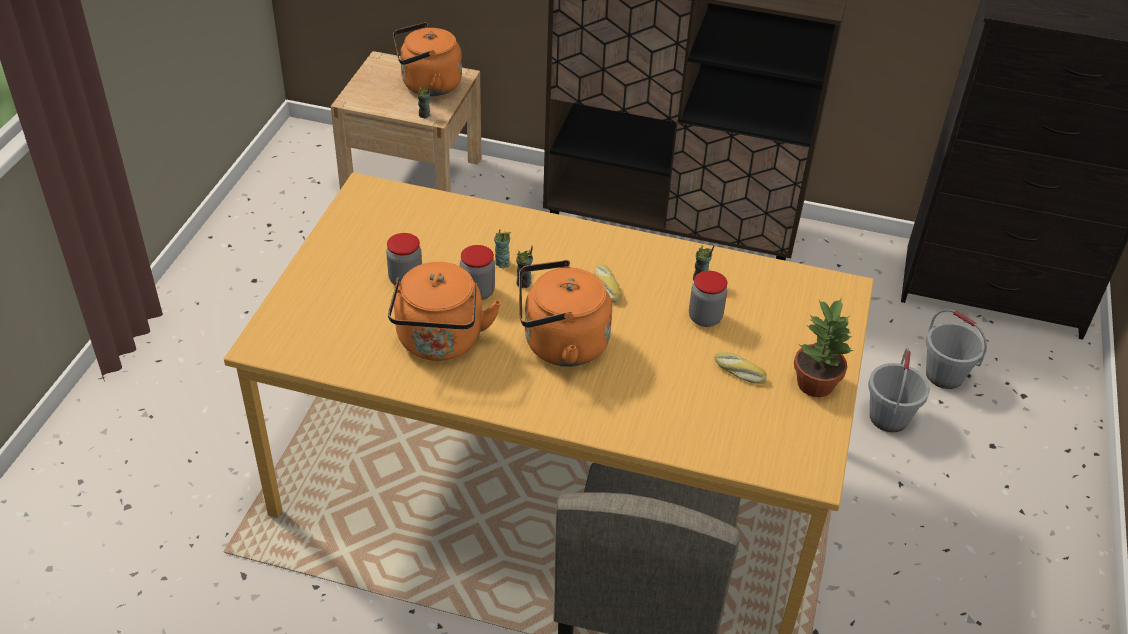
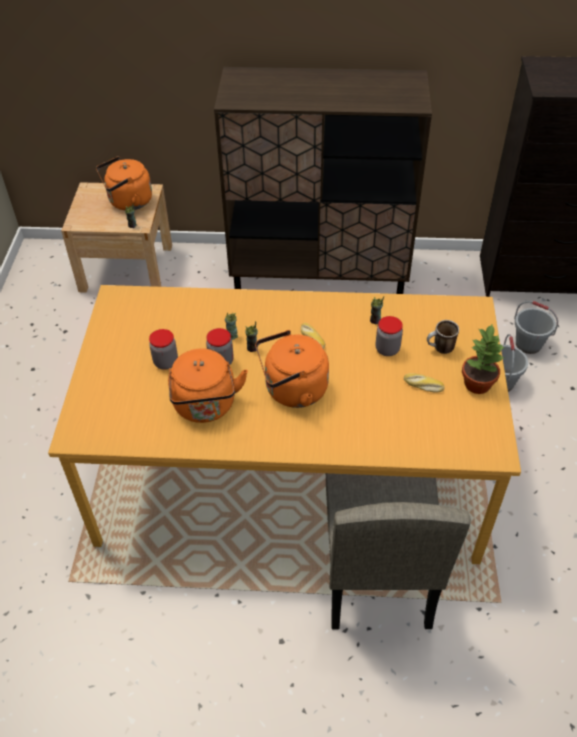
camera: 10 degrees left, 5 degrees up
none -> mug [427,320,459,354]

